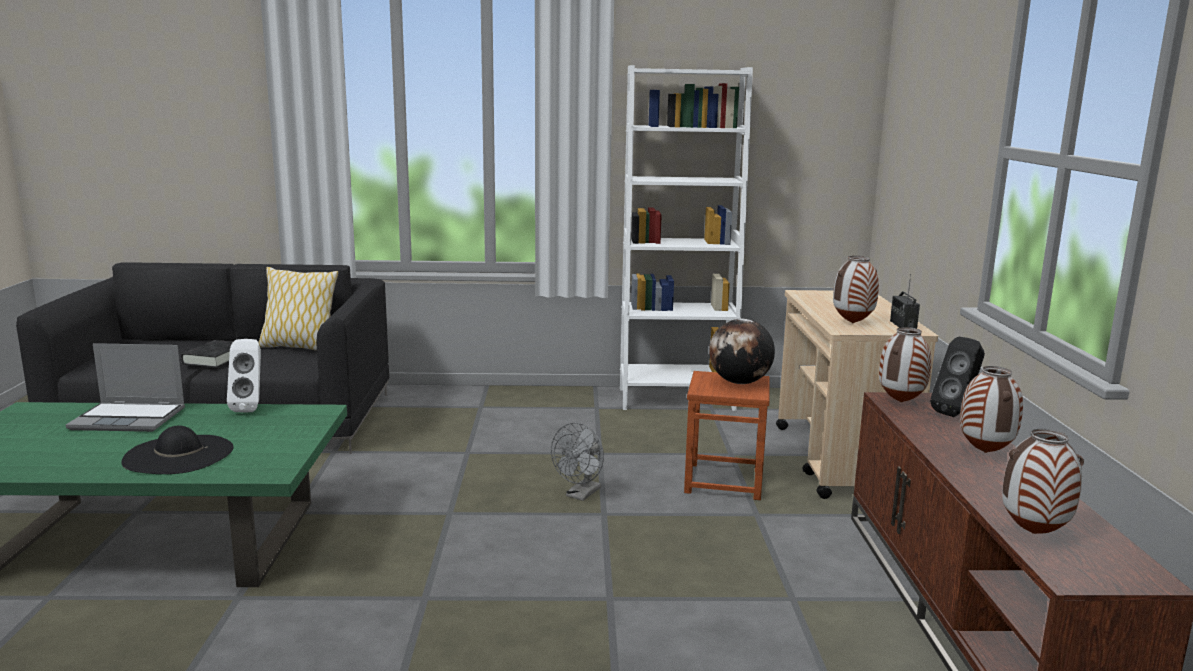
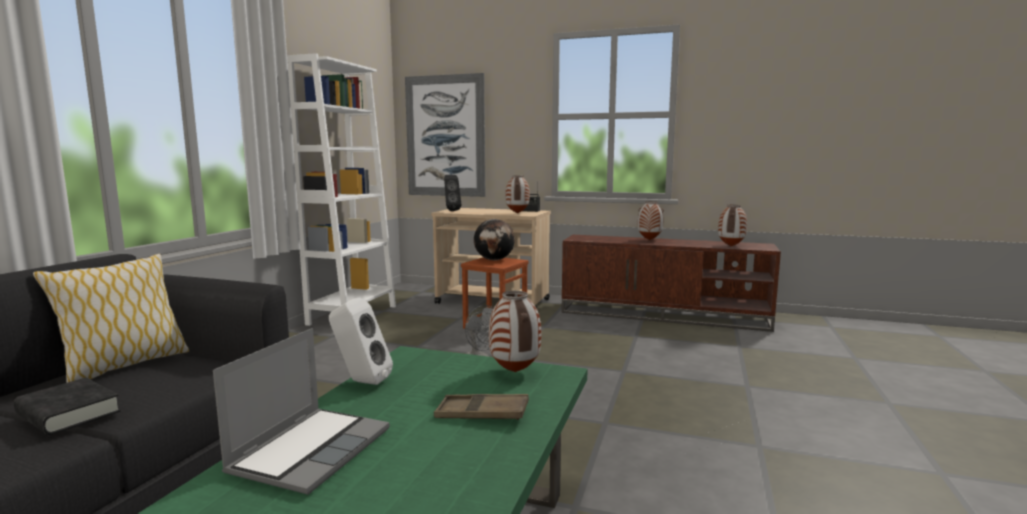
camera: 70 degrees left, 5 degrees down
black hat [121,425,234,474] -> brown tray [434,394,529,420]
vase [879,327,931,402] -> vase moved to [489,291,541,372]
black speaker [930,337,985,417] -> black speaker moved to [444,175,461,211]
none -> picture [405,73,485,197]

